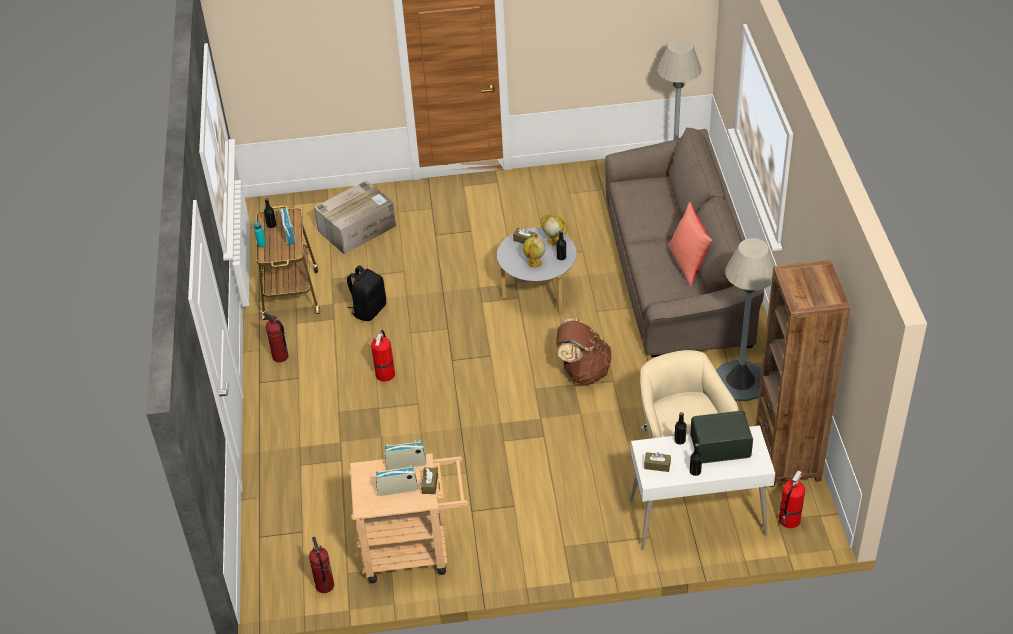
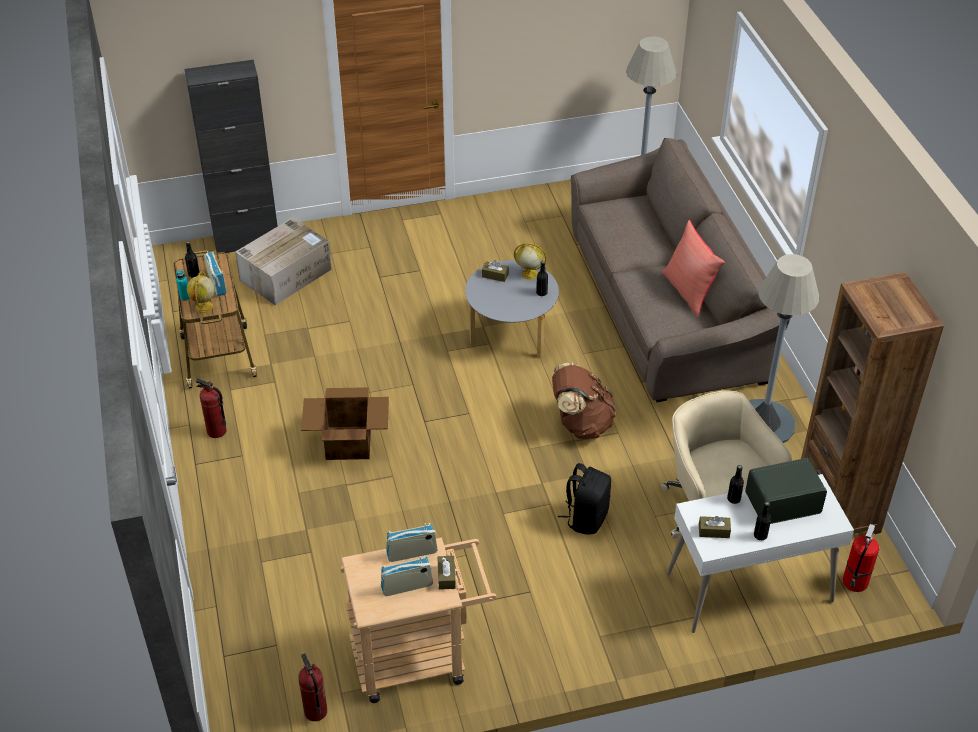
camera: 10 degrees left, 0 degrees up
black backpack [347,265,386,321] -> black backpack moved to [558,463,611,534]
fire extinguisher [371,330,395,382] -> cardboard box [301,387,389,460]
globe [523,234,545,268] -> globe moved to [187,271,215,313]
none -> black cabinet [185,60,277,253]

